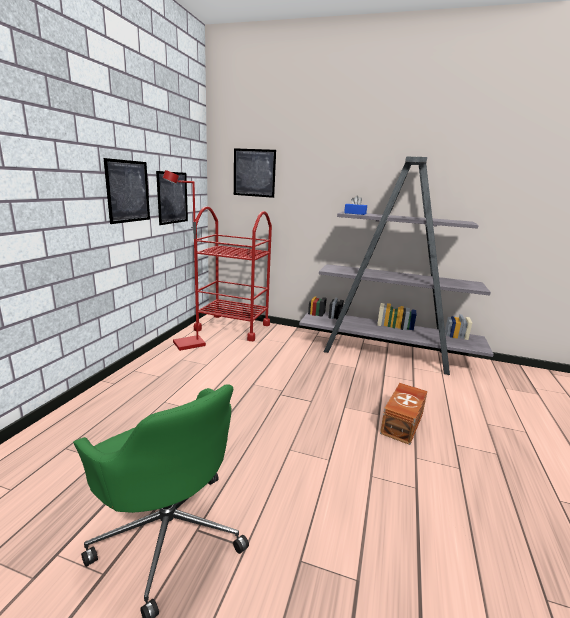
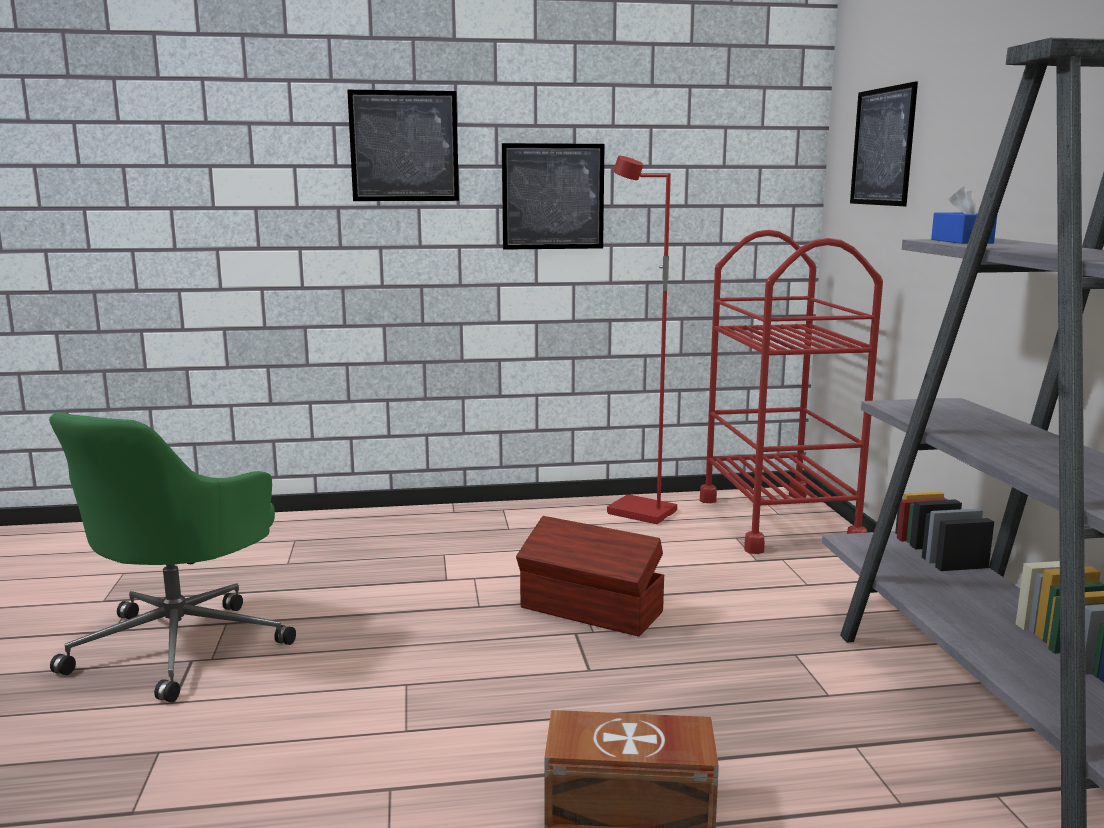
camera: 65 degrees right, 5 degrees down
picture [156,171,188,225] -> picture moved to [347,90,459,201]
none -> brown storage box [516,516,664,637]

